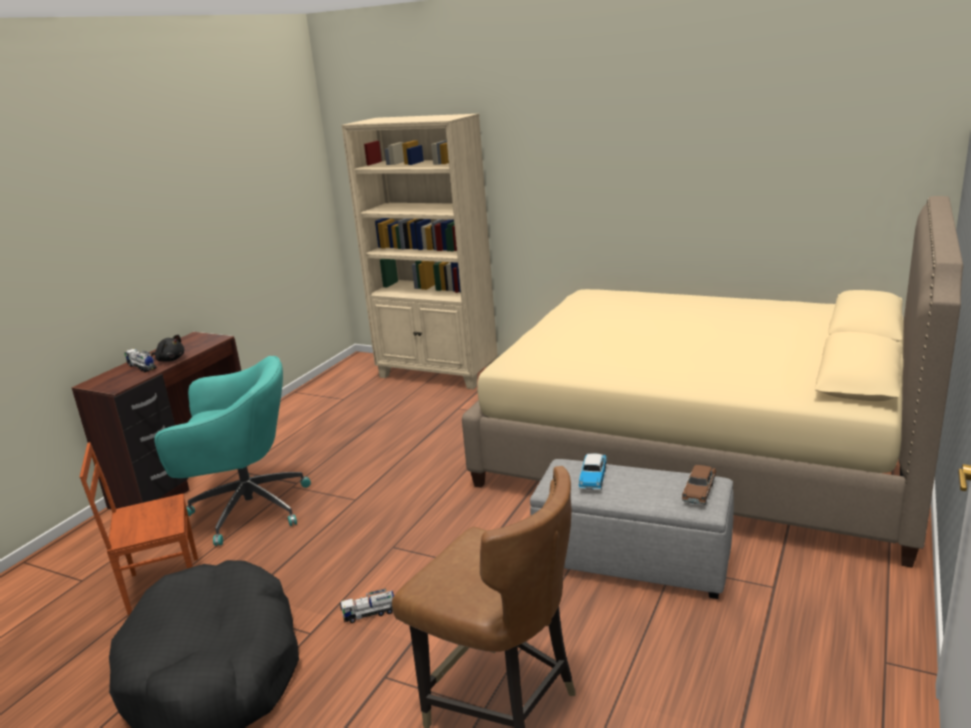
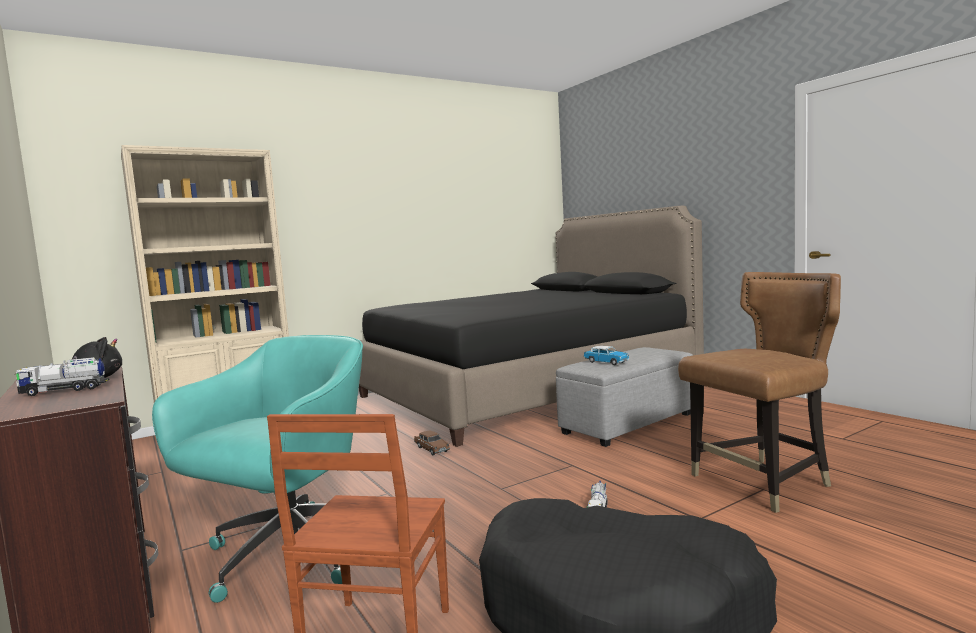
camera: 60 degrees left, 15 degrees down
beige bed [462,196,963,568] -> black bed [359,206,704,447]
brown toy car [682,465,716,505] -> brown toy car moved to [414,430,450,455]

